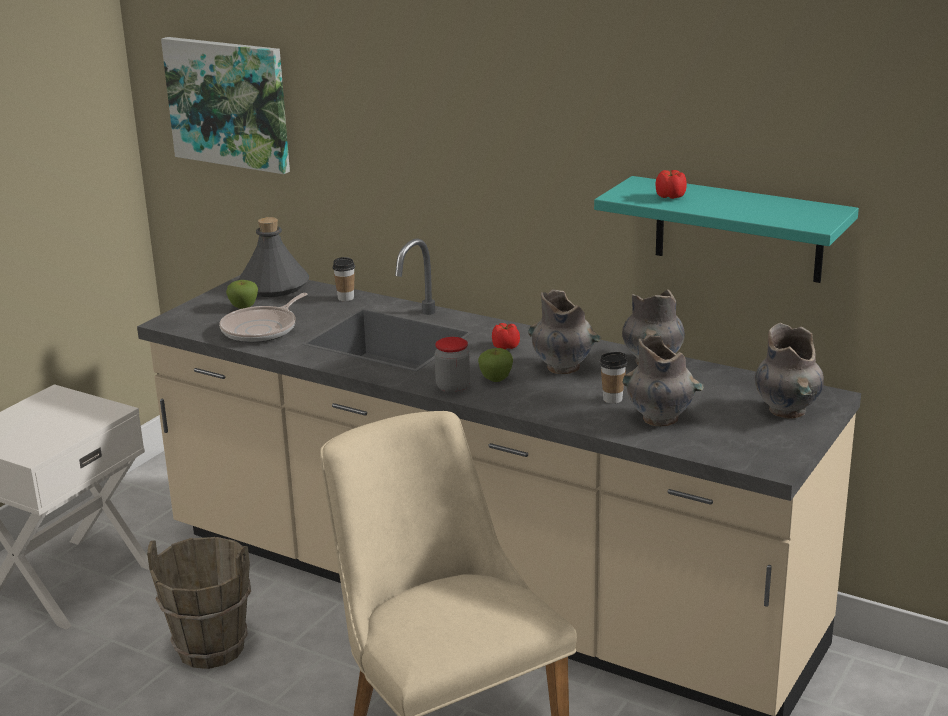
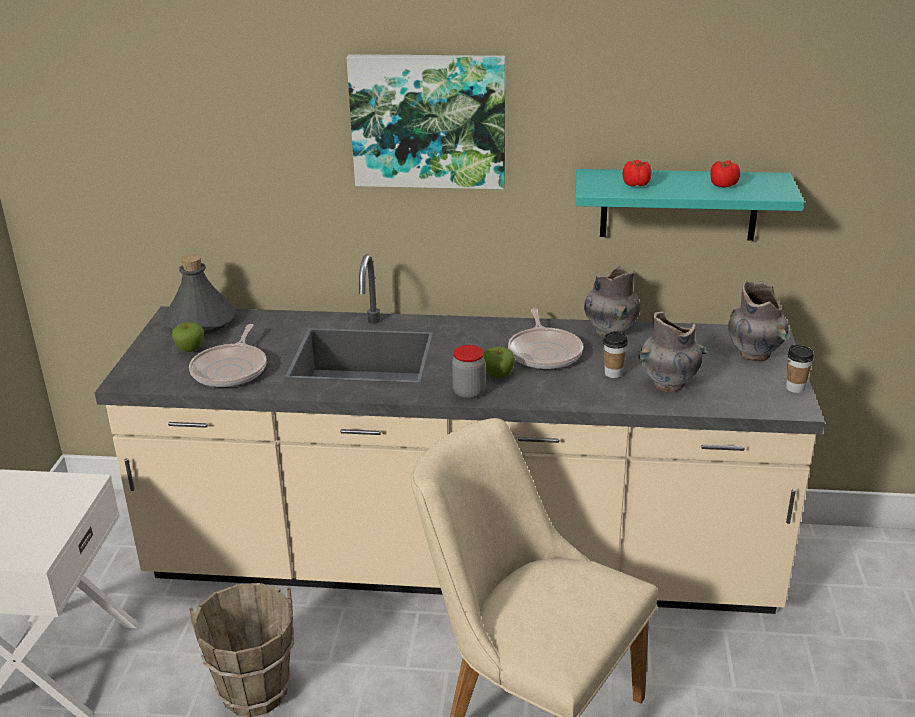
camera: 25 degrees left, 5 degrees up
picture [161,37,290,174] -> picture moved to [347,54,506,189]
cup [333,257,355,301] -> cup moved to [786,344,814,393]
tomato [492,323,520,350] -> tomato moved to [711,160,740,188]
grey vase [528,289,601,374] -> frying pan [508,308,583,369]

